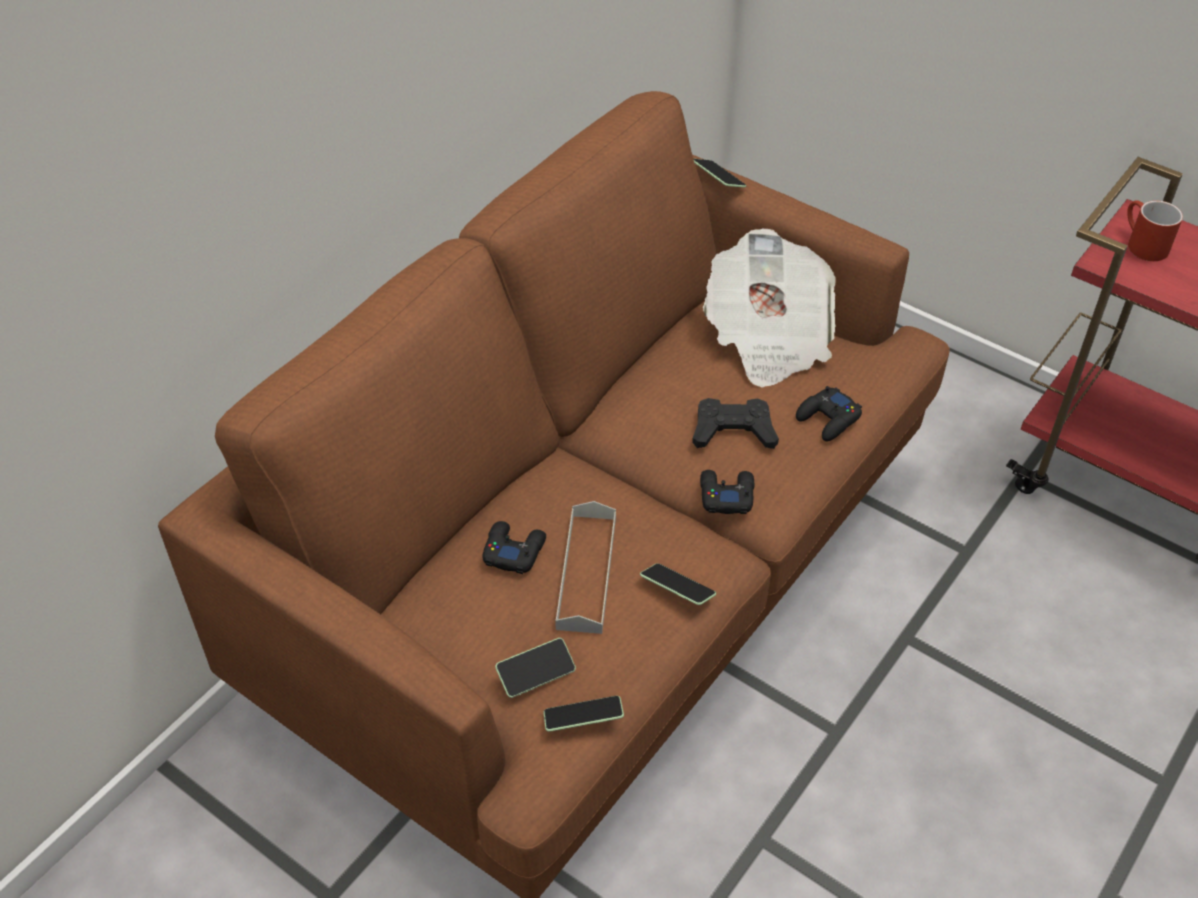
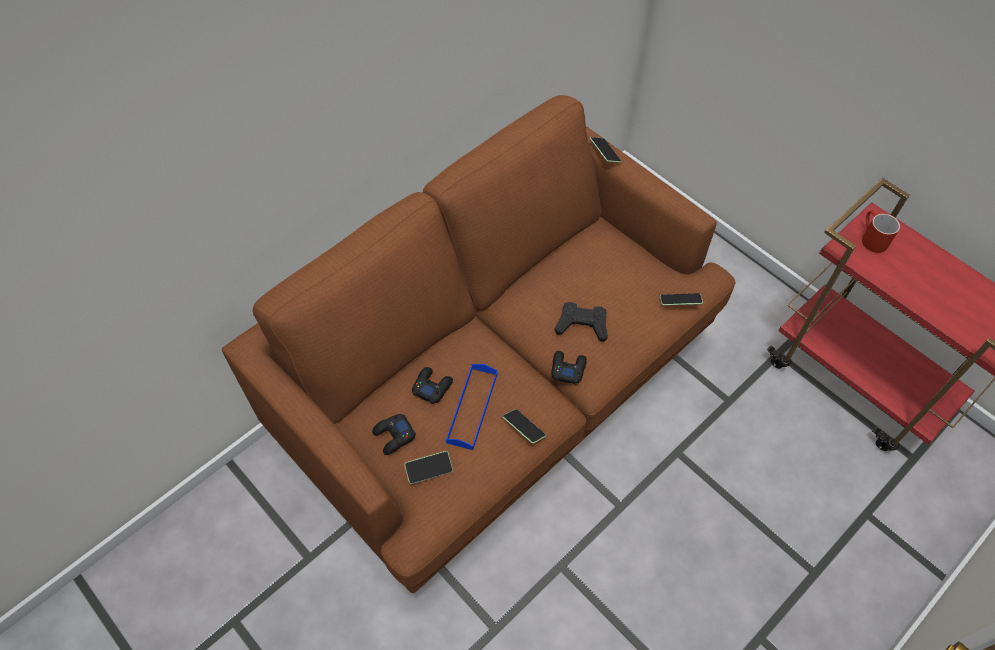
camera: 10 degrees right, 10 degrees up
phone [543,696,624,732] -> phone moved to [660,293,703,306]
grey tray [555,501,616,634] -> blue tray [446,364,497,450]
newspaper [703,229,836,388] -> none
black game controller [796,386,862,441] -> black game controller moved to [372,414,416,455]

